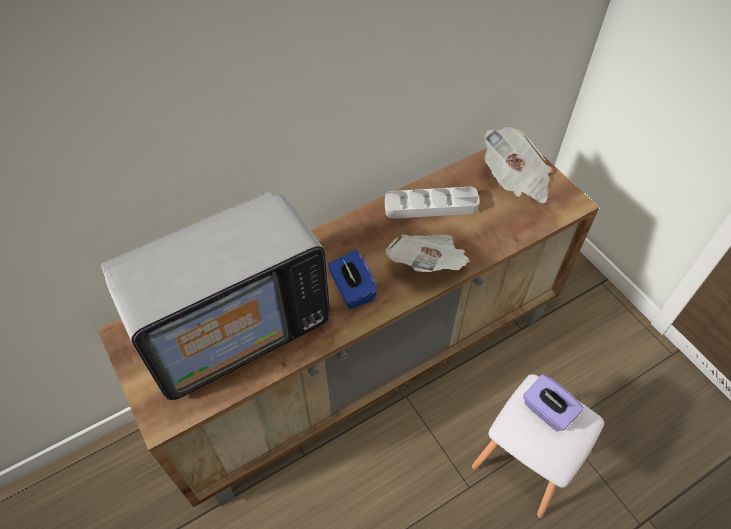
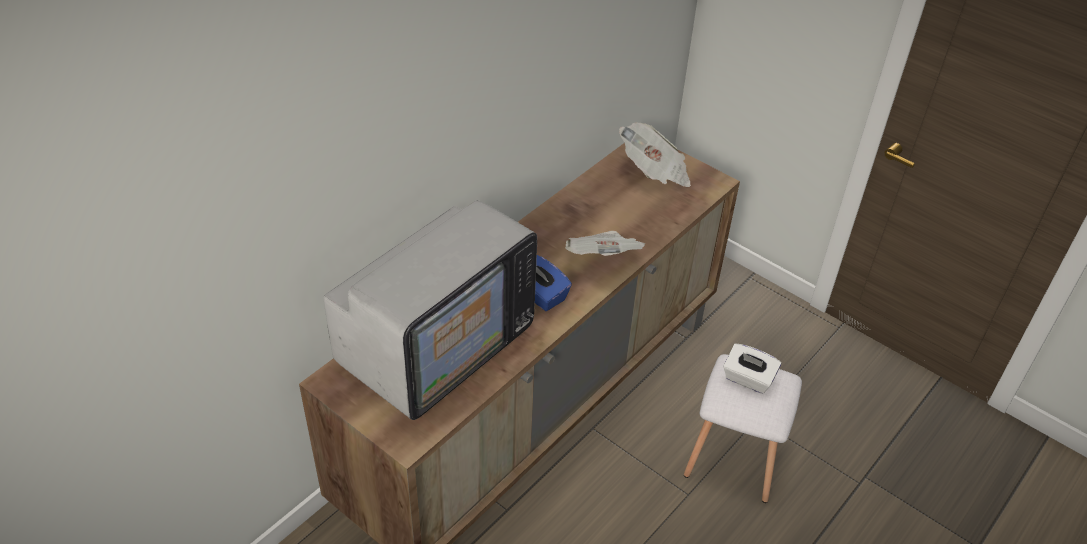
camera: 20 degrees left, 10 degrees down
grey tray [385,187,480,219] -> none
purple tissue box [523,374,583,431] -> white tissue box [723,343,781,394]

